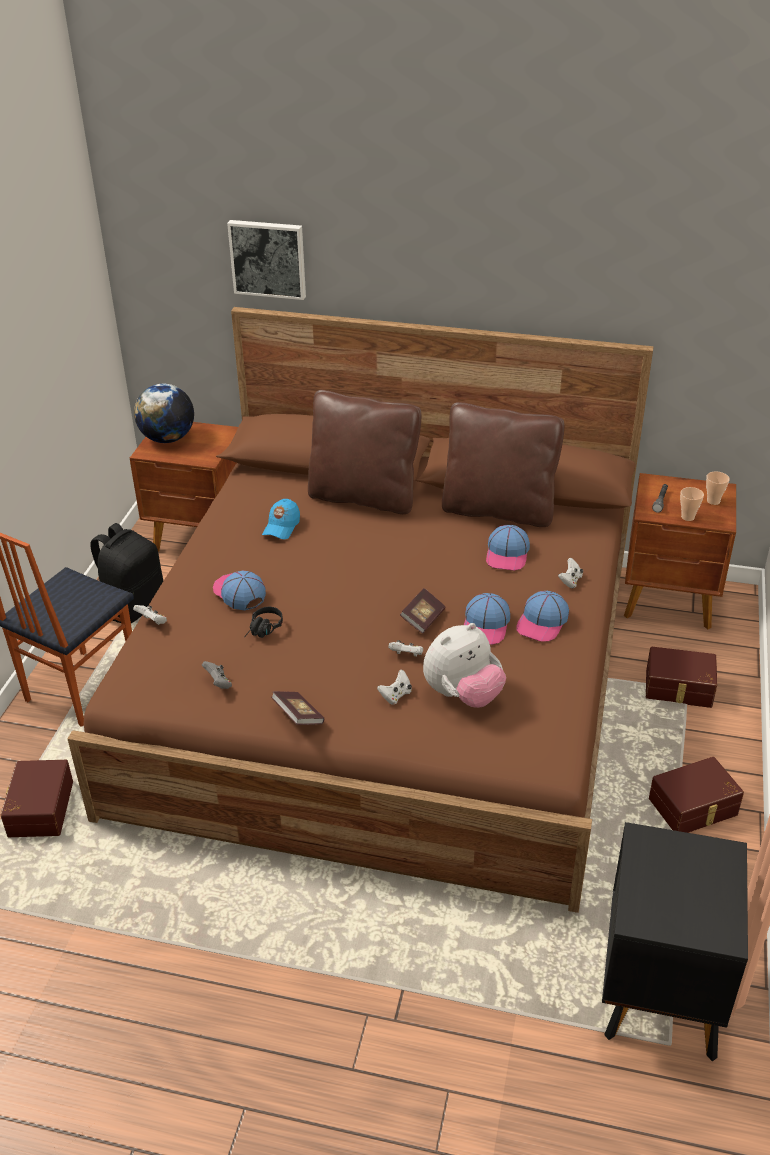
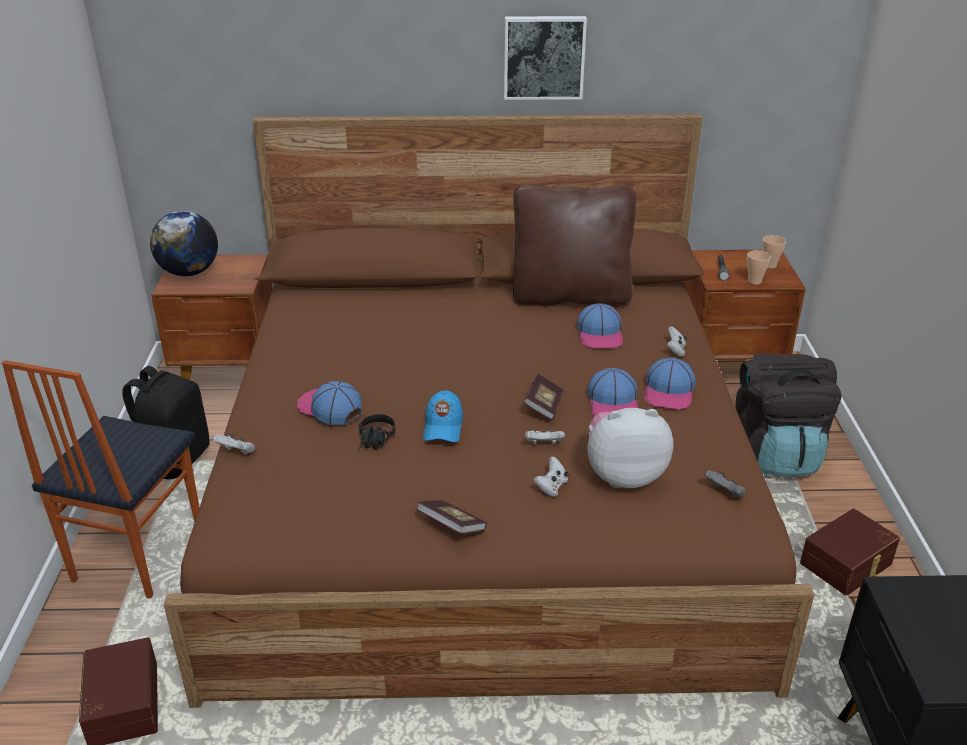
camera: 15 degrees left, 5 degrees down
grey game controller [202,661,232,689] -> grey game controller moved to [705,470,745,498]
picture [227,220,306,300] -> picture moved to [504,16,587,100]
blue cap [262,499,300,539] -> blue cap moved to [423,391,463,442]
brown pillow [308,390,421,514] -> none
plush toy [423,623,506,708] -> plush toy turned 135 degrees counterclockwise [587,408,673,488]
brown storage box [646,647,717,708] -> black backpack [735,353,842,477]

